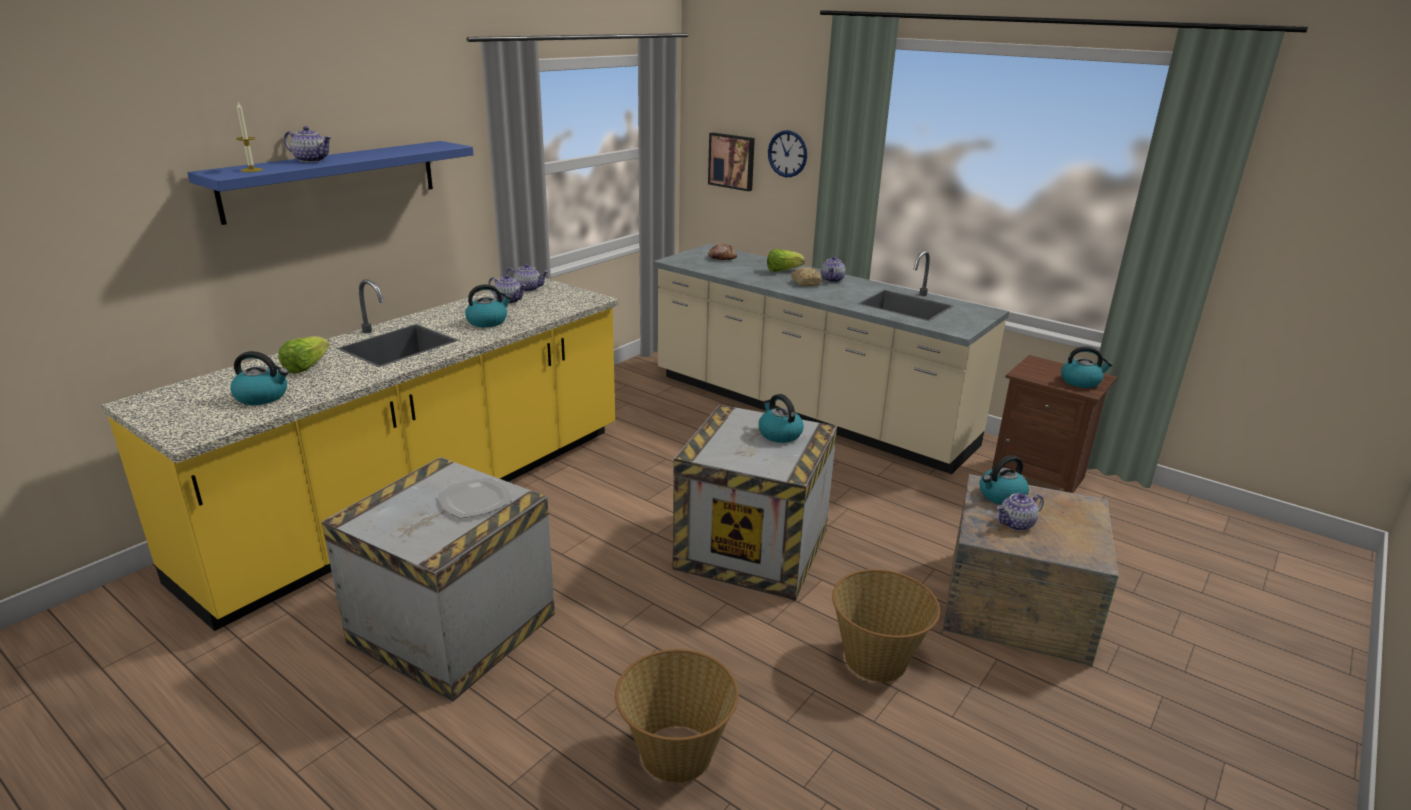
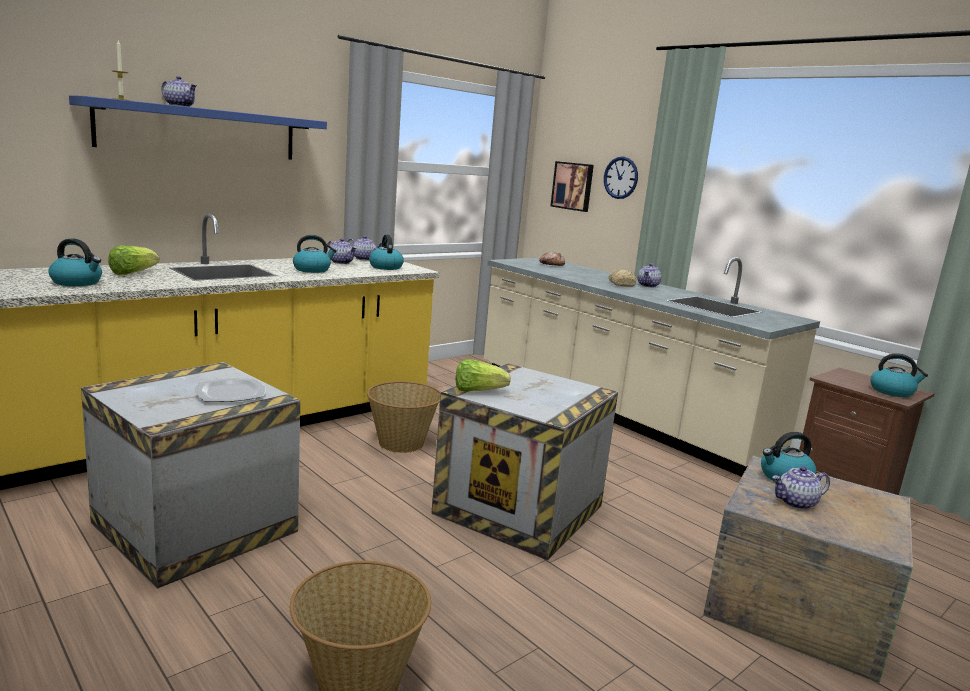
camera: 10 degrees right, 10 degrees down
kettle [758,394,803,443] -> kettle moved to [369,235,404,270]
lettuce [767,249,805,272] -> lettuce moved to [456,359,511,392]
basket [832,569,940,682] -> basket moved to [367,381,441,453]

